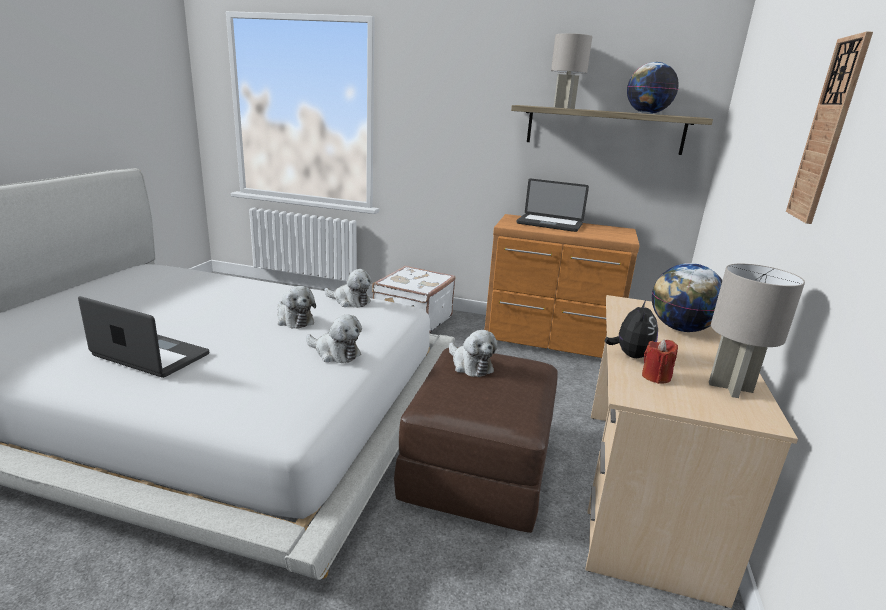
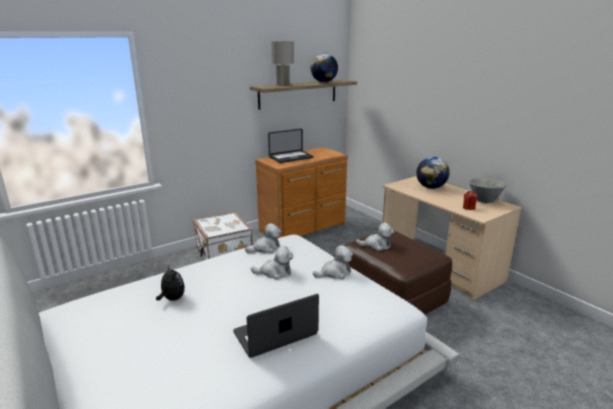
camera: 50 degrees left, 0 degrees up
plush toy [604,299,658,358] -> plush toy moved to [156,265,185,301]
grey table lamp [709,264,805,398] -> grey bowl [469,178,506,203]
wall clock [786,32,873,224] -> none

